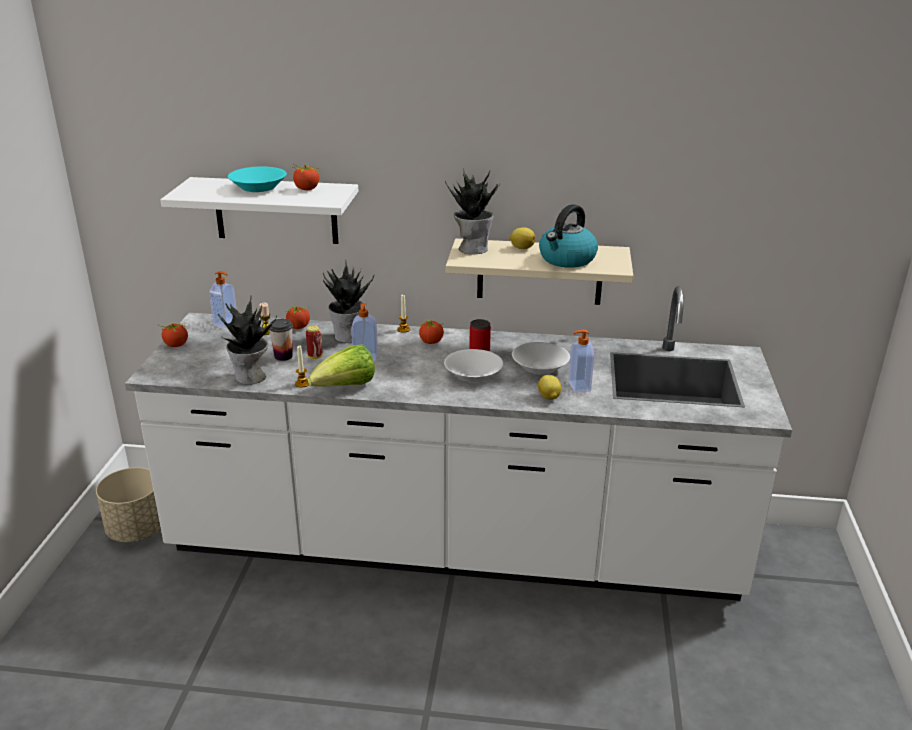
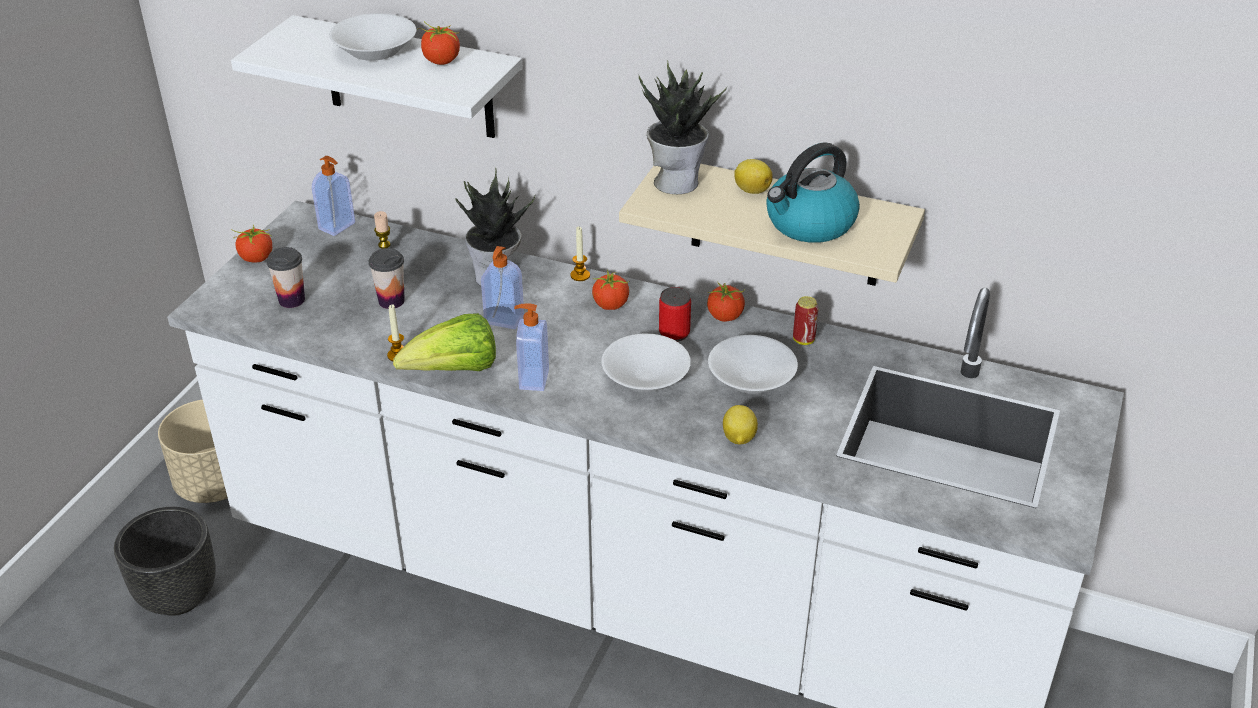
camera: 15 degrees right, 10 degrees up
potted plant [218,296,277,385] -> none
turquoise bowl [228,167,287,192] -> white bowl [329,13,416,61]
tomato [286,306,310,329] -> tomato moved to [707,281,745,322]
can [306,326,323,359] -> can moved to [793,296,819,345]
soap dispenser [568,330,594,392] -> soap dispenser moved to [514,304,549,391]
none -> black planter [114,507,216,616]
none -> cup [266,247,305,308]

